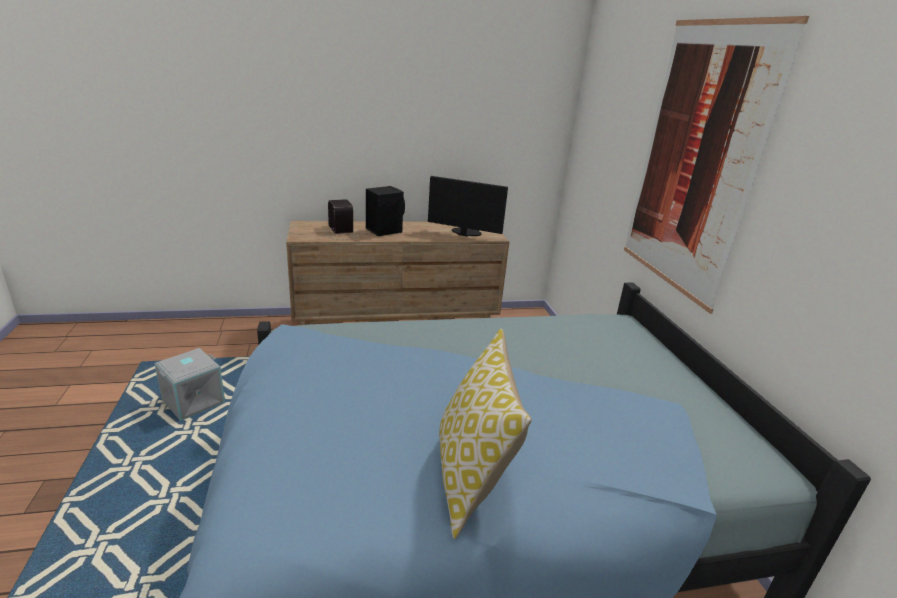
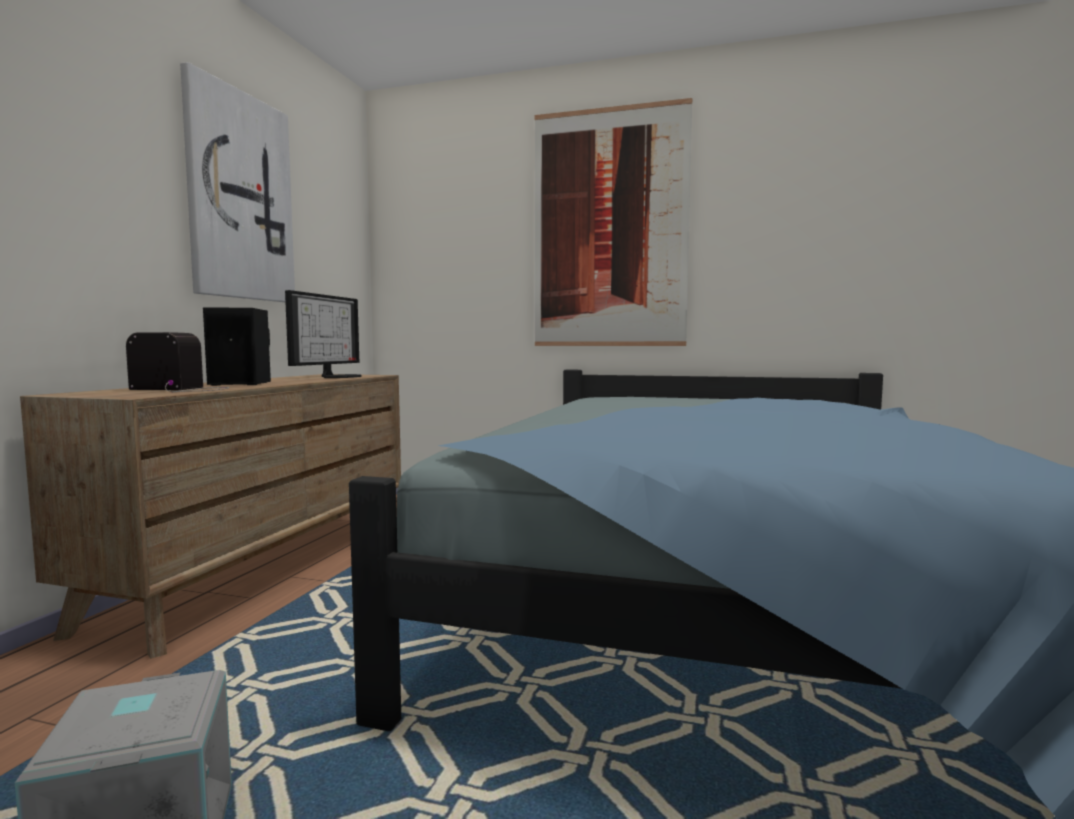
camera: 60 degrees left, 20 degrees down
monitor [428,176,508,237] -> monitor turned 150 degrees clockwise [285,290,362,378]
pillow [439,329,532,539] -> none
none -> picture [180,62,295,302]

